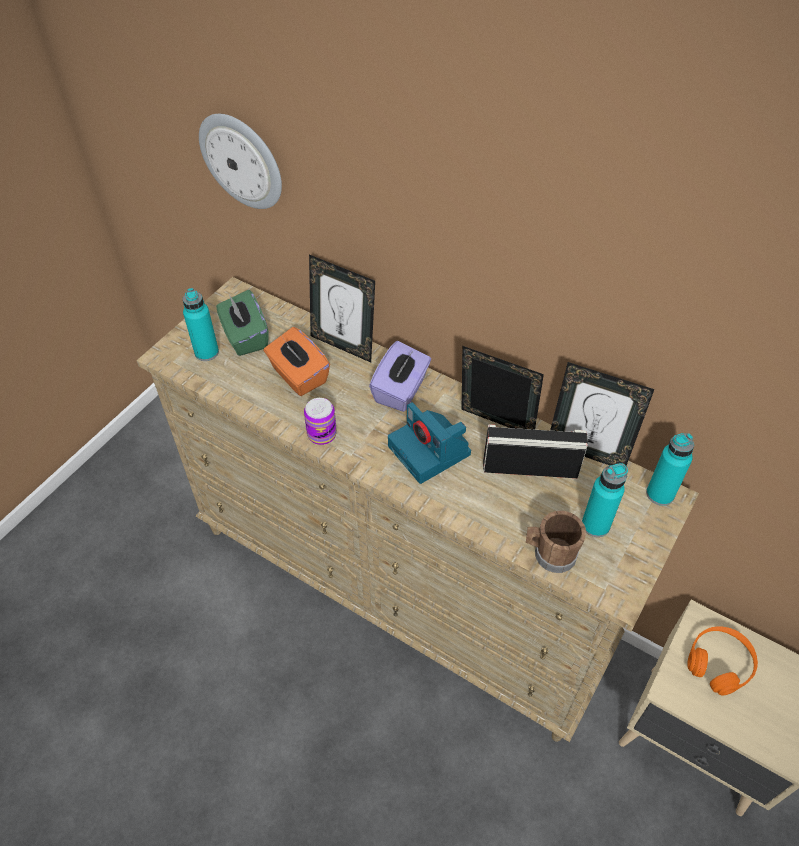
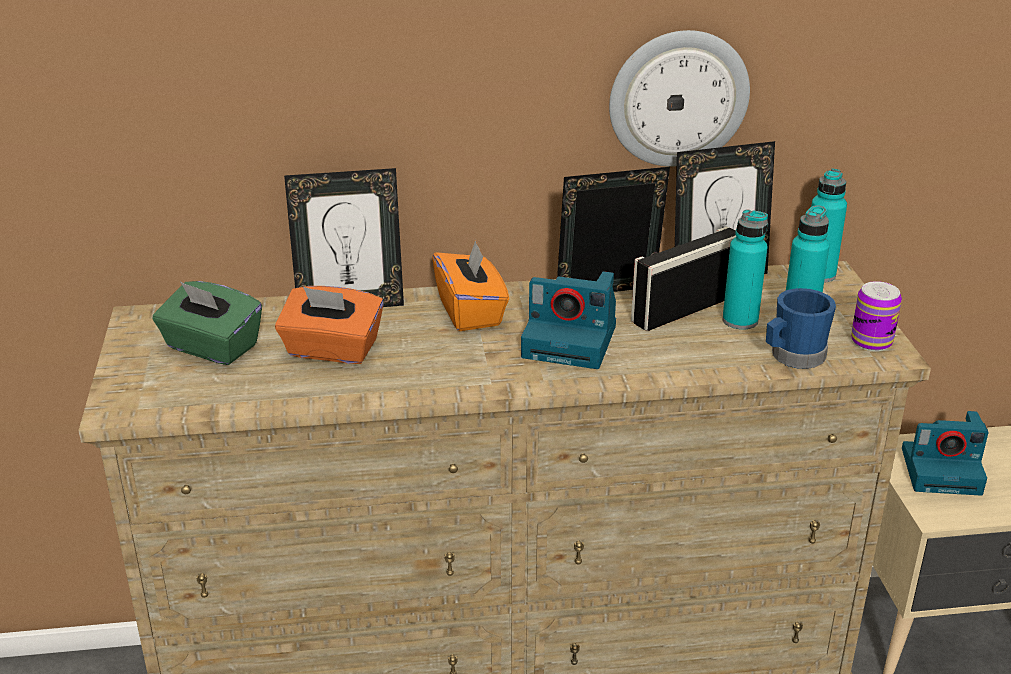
camera: 40 degrees left, 20 degrees down
turquoise bottle [183,288,219,361] -> turquoise bottle moved to [722,209,768,330]
wall clock [199,114,282,209] -> wall clock moved to [609,30,750,167]
can [304,398,337,445] -> can moved to [851,281,902,351]
purple tissue box [369,341,431,412] -> orange tissue box [432,240,509,331]
brown mug [526,511,586,573] -> blue mug [766,288,836,369]
orange headphones [687,626,758,696] -> camera [902,411,988,496]

